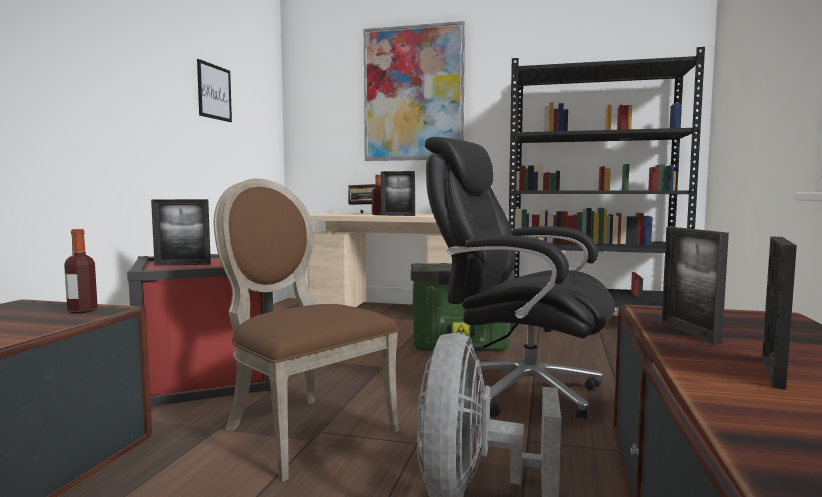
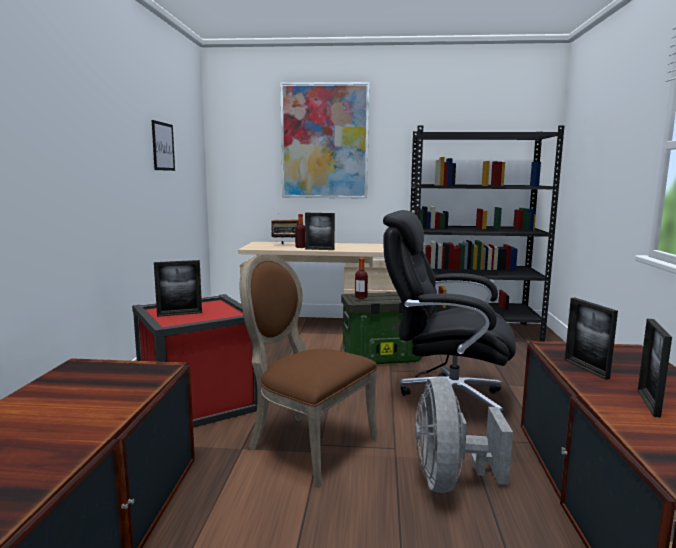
camera: 10 degrees left, 5 degrees up
bottle [64,229,98,313] -> bottle moved to [355,258,368,299]

